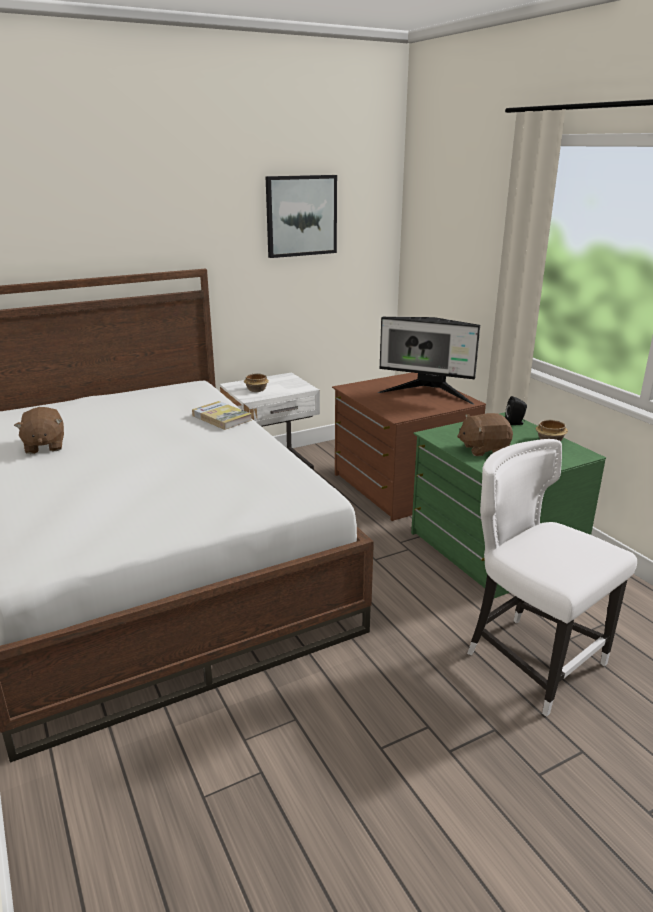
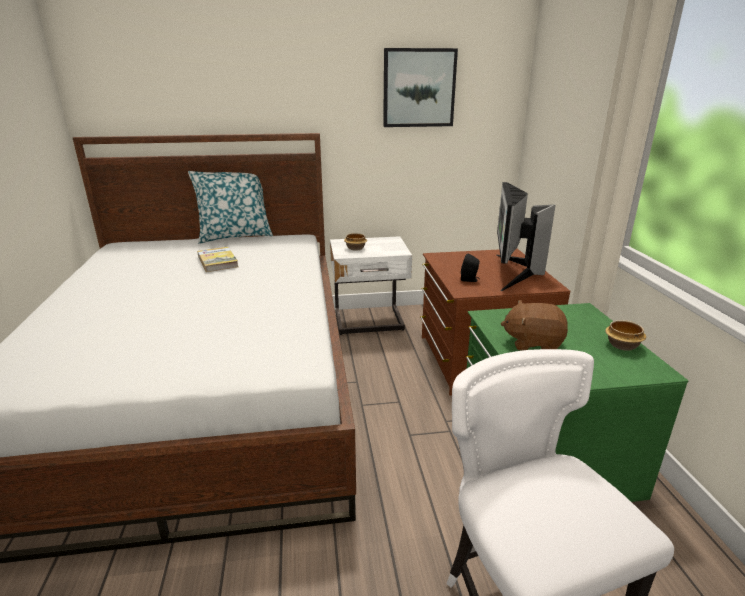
camera: 20 degrees right, 0 degrees up
brown plush toy [14,407,64,454] -> none
book [192,401,252,430] -> book moved to [197,247,238,272]
monitor [378,317,480,405] -> monitor turned 60 degrees clockwise [497,182,556,292]
black speaker [505,396,527,425] -> black speaker moved to [461,253,480,282]
none -> pillow [188,171,273,244]

